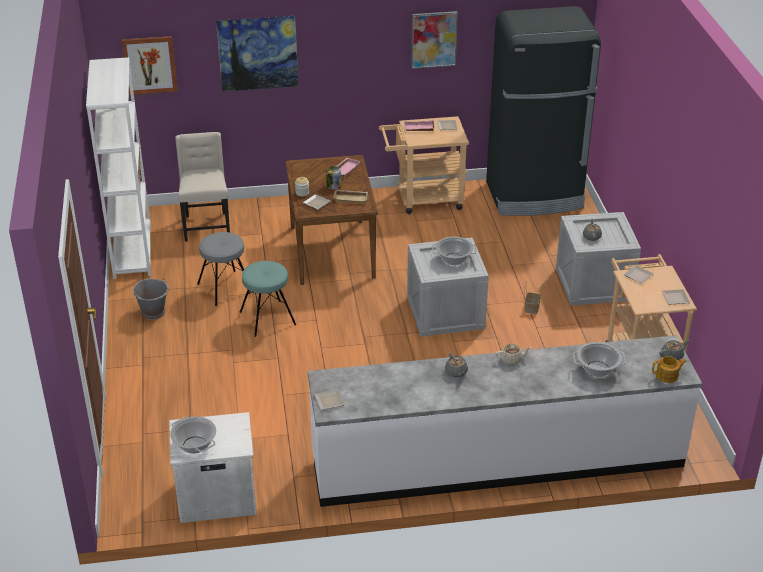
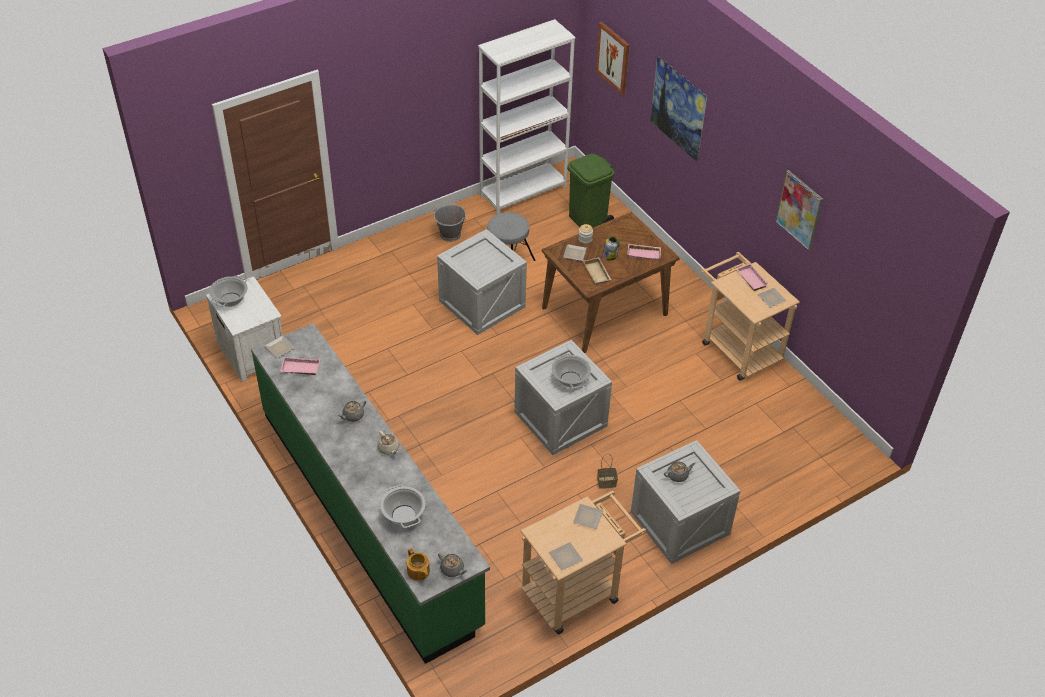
camera: 65 degrees right, 10 degrees up
beige chair [175,132,230,242] -> green trash can [567,154,614,228]
turquoise stool [240,261,296,337] -> crate [437,229,527,335]
white counter [307,335,702,507] -> green counter [251,323,490,664]
black fridge [486,6,601,216] -> none
none -> pink tray [280,357,320,375]

